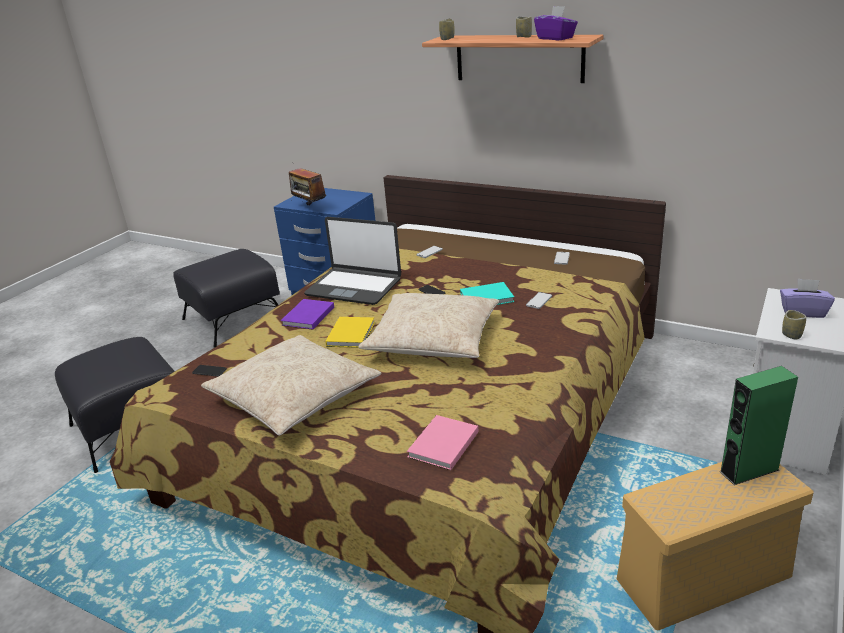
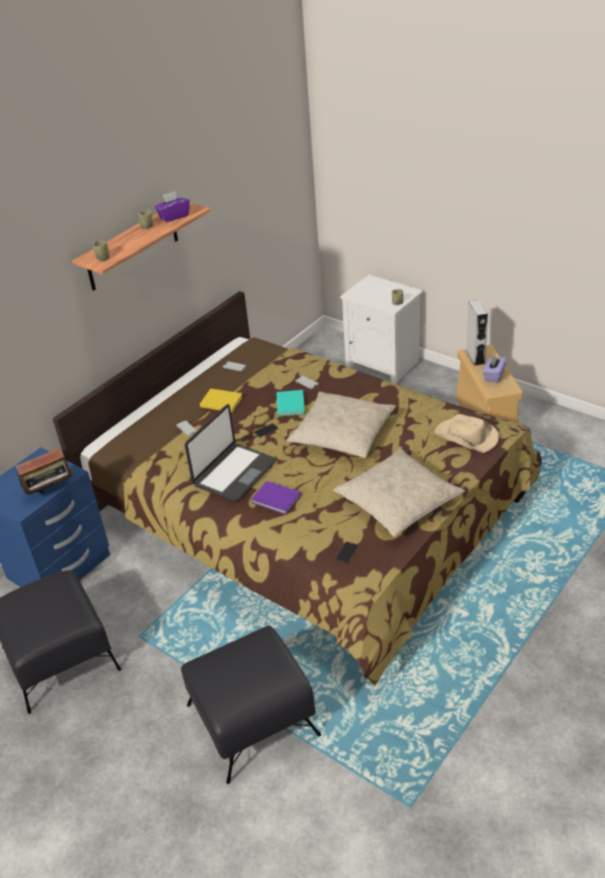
camera: 80 degrees left, 10 degrees up
yellow book [325,317,375,348] -> yellow book moved to [200,388,243,412]
pink book [407,415,478,470] -> beige hat [434,414,499,453]
green speaker [719,366,798,485] -> grey speaker [466,300,488,366]
purple tissue box [780,279,835,318] -> purple tissue box moved to [483,354,507,383]

